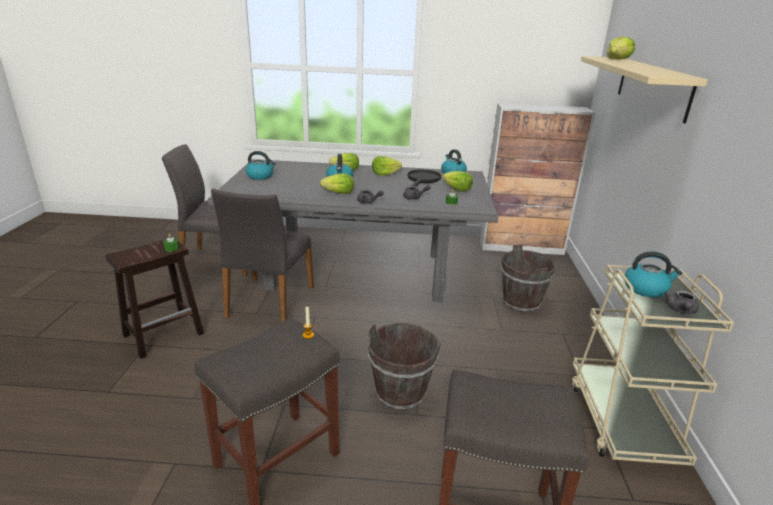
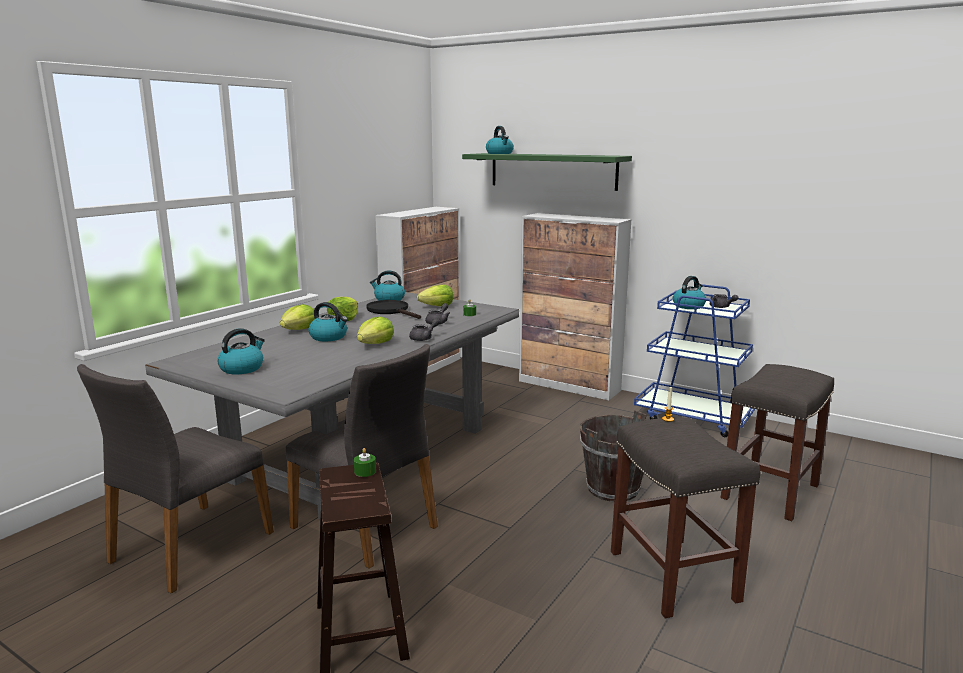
camera: 60 degrees left, 10 degrees down
brown bucket [501,244,556,313] -> none
beige cart [572,265,734,466] -> blue cart [634,284,755,437]
beige shelf [581,56,708,123] -> green shelf [462,153,632,191]
lettuce [606,37,635,59] -> kettle [486,126,514,154]
none -> cabinet [519,213,632,400]

